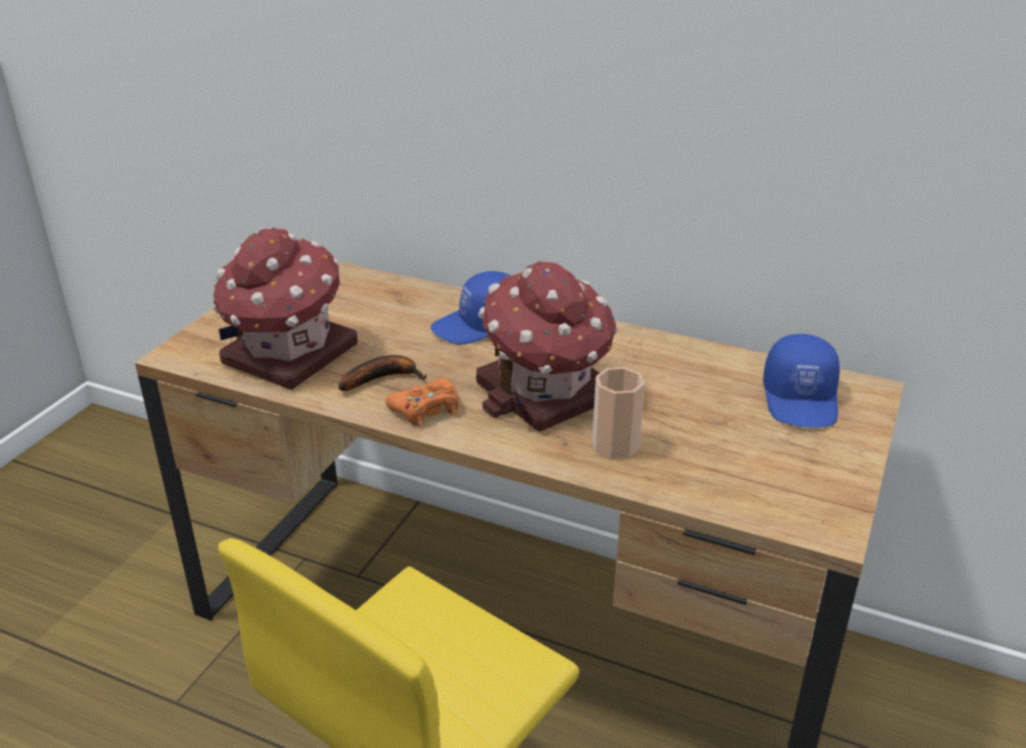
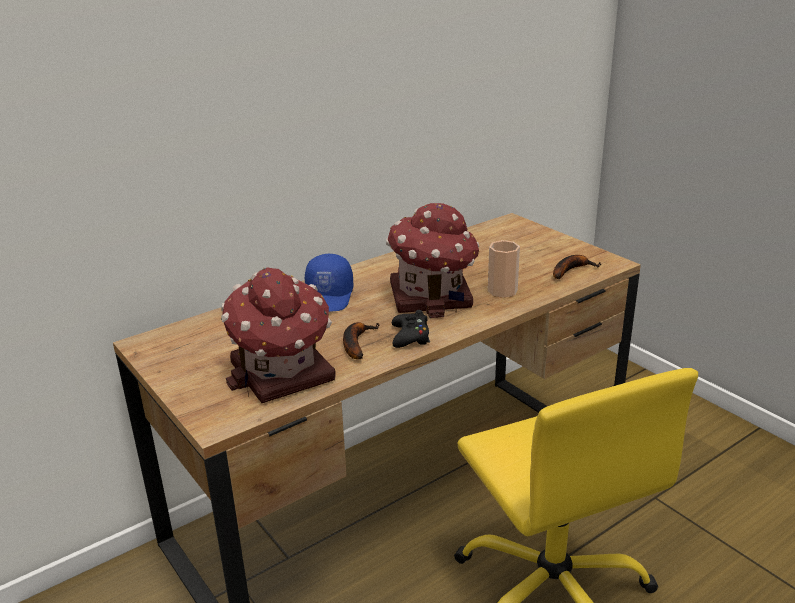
camera: 60 degrees left, 5 degrees down
orange game controller [385,378,459,427] -> black game controller [392,310,430,348]
blue cap [763,334,840,428] -> none
none -> banana [553,255,601,279]

